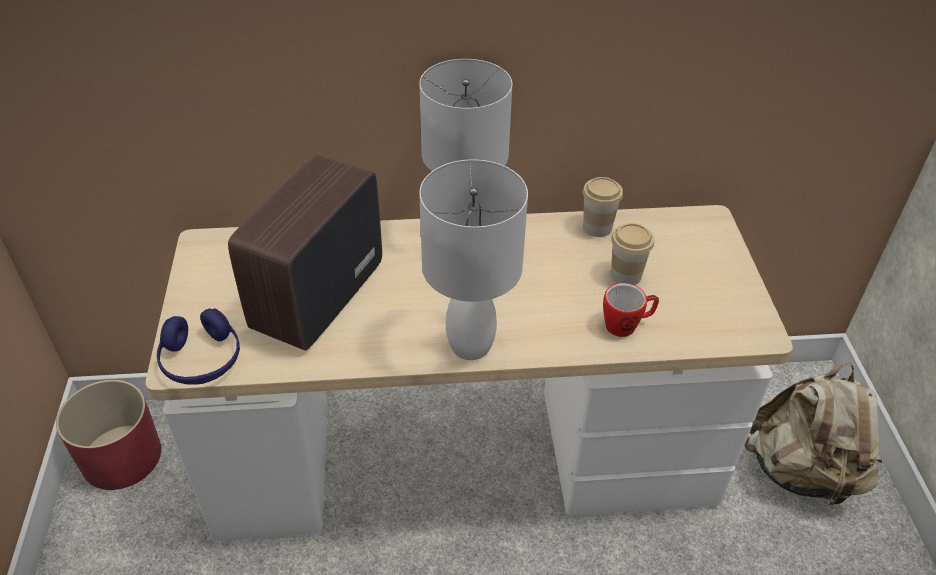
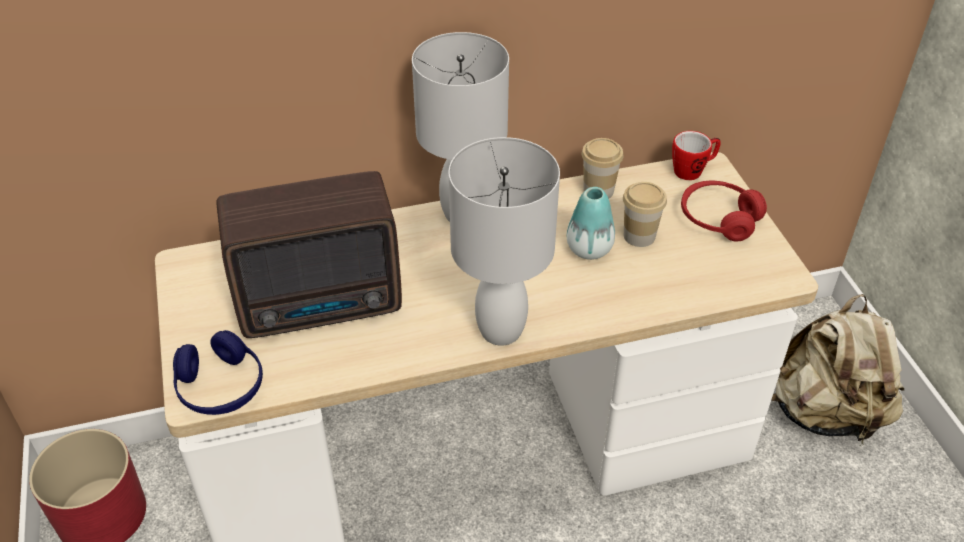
camera: 10 degrees left, 0 degrees up
radio [228,155,382,351] -> radio turned 120 degrees counterclockwise [216,171,402,338]
mug [603,283,659,337] -> mug moved to [672,131,721,180]
none -> vase [567,187,615,260]
none -> red headphones [681,181,767,241]

